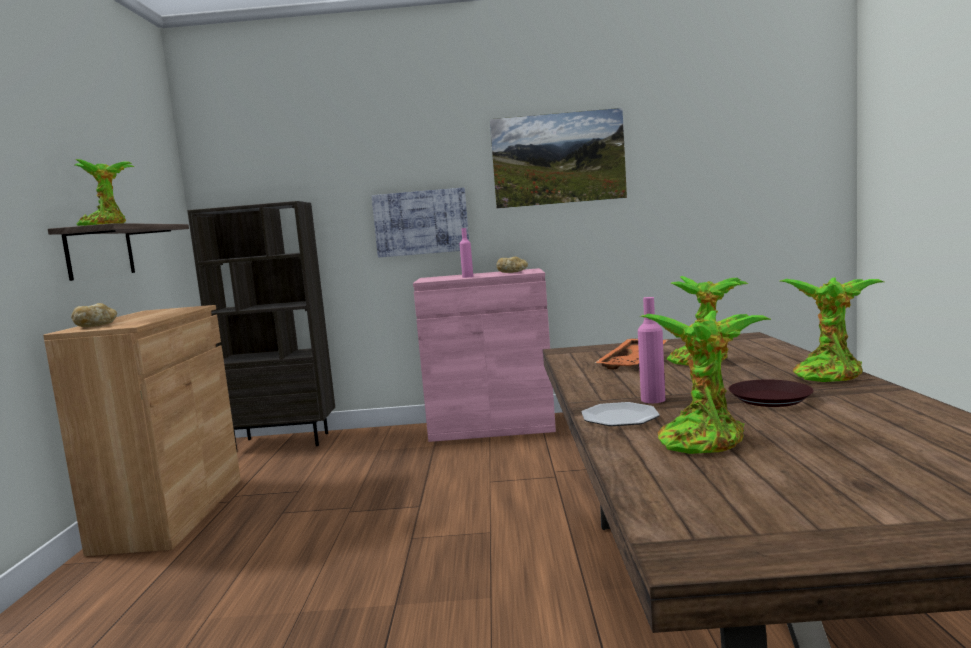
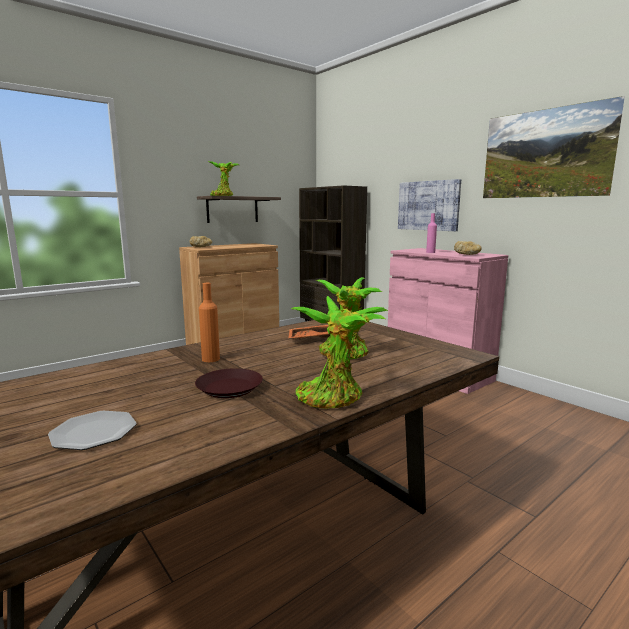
camera: 50 degrees right, 5 degrees up
plate [581,402,660,426] -> plate moved to [48,411,137,450]
pink bottle [638,297,665,403] -> orange bottle [199,283,220,362]
potted plant [640,310,772,454] -> none

